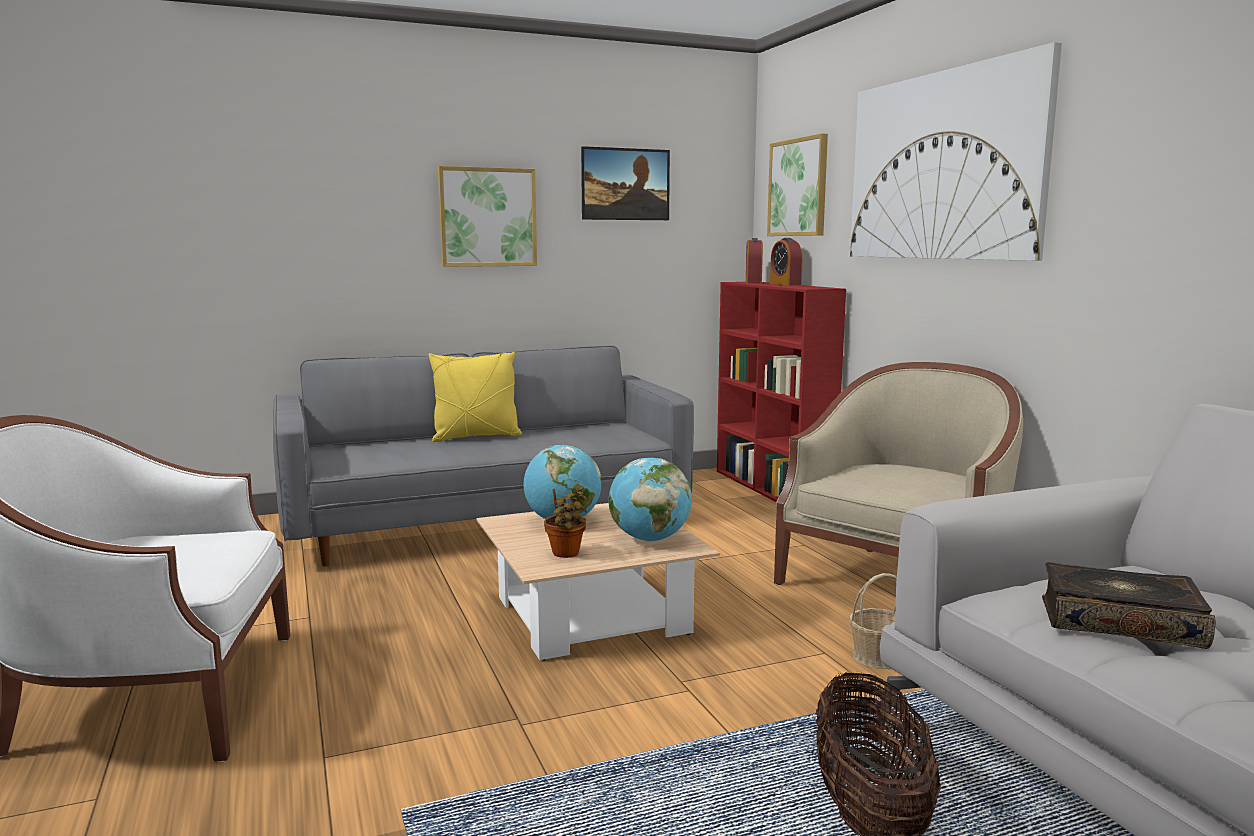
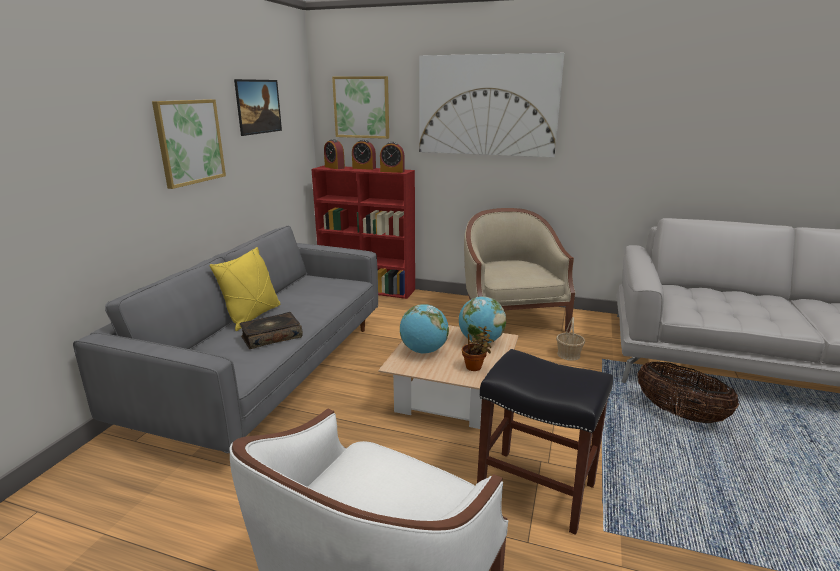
camera: 50 degrees left, 10 degrees up
book [1042,562,1215,649] -> book moved to [240,312,303,349]
none -> alarm clock [380,142,405,173]
none -> black stool [477,349,613,535]

